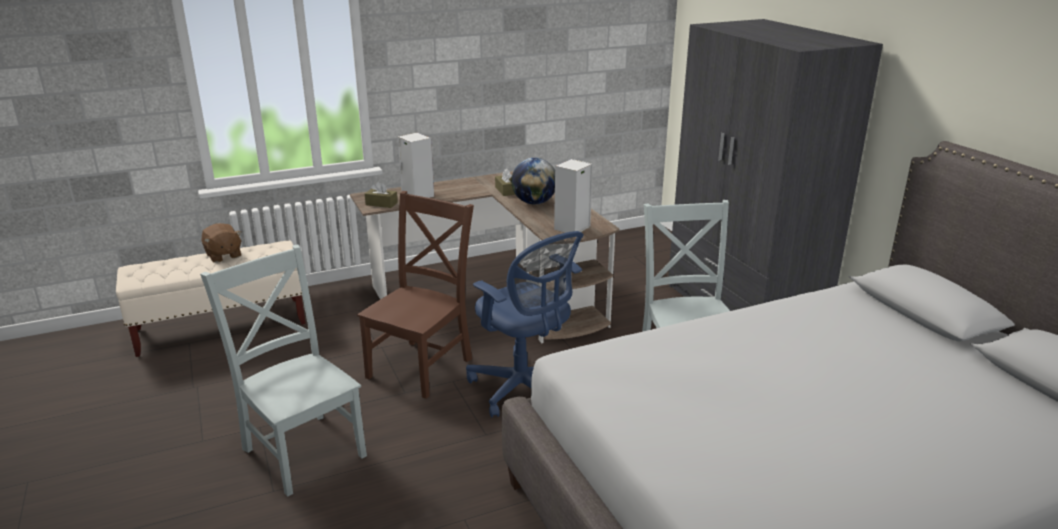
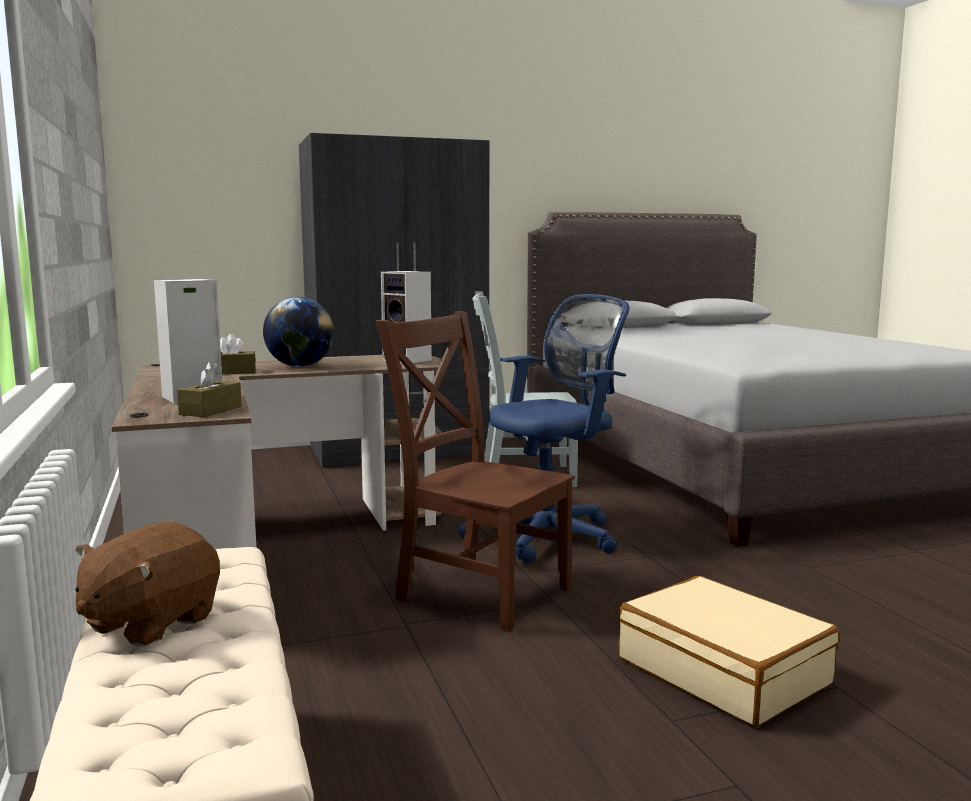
camera: 85 degrees left, 15 degrees down
grey chair [200,245,367,497] -> beige suitcase [618,576,839,726]
brown plush toy [201,223,242,263] -> brown plush toy turned 150 degrees clockwise [75,522,220,647]

